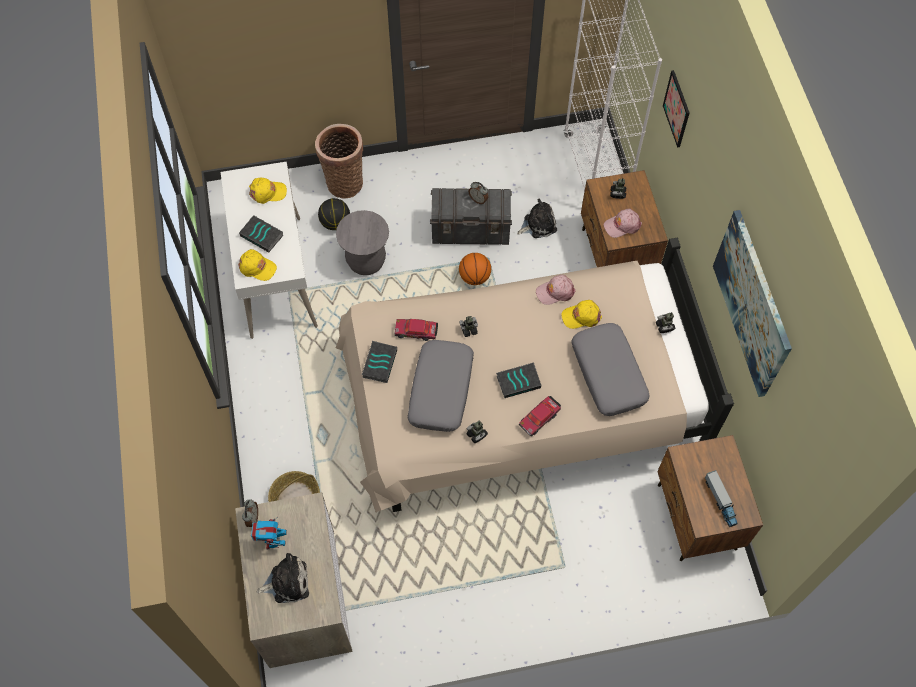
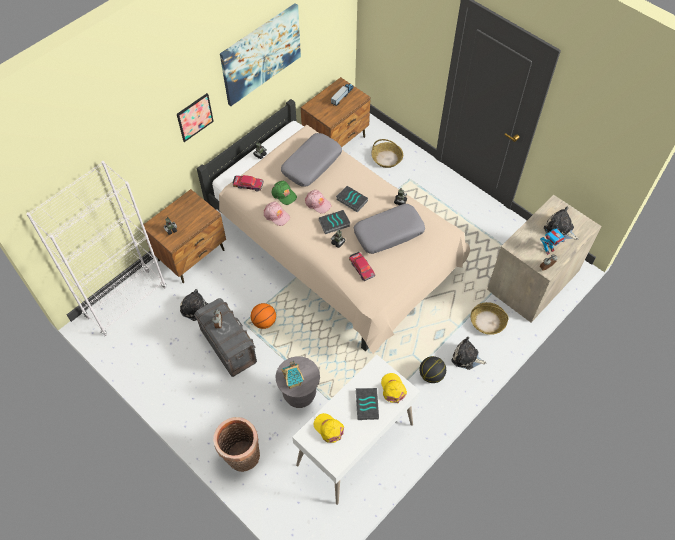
camera: 125 degrees left, 5 degrees down
basketball [318,198,350,230] -> basketball moved to [419,356,446,383]
book [362,341,397,383] -> book moved to [319,210,350,234]
toy car [519,396,561,436] -> toy car moved to [233,175,263,192]
yellow cap [561,300,602,329] -> green cap [271,181,297,205]
pink cap [604,209,642,238] -> pink cap moved to [305,190,331,214]
picture [663,70,689,148] -> picture moved to [177,93,214,142]
none -> toy house [281,360,304,389]
none -> basket [372,139,403,168]
none -> plush toy [452,337,486,370]

